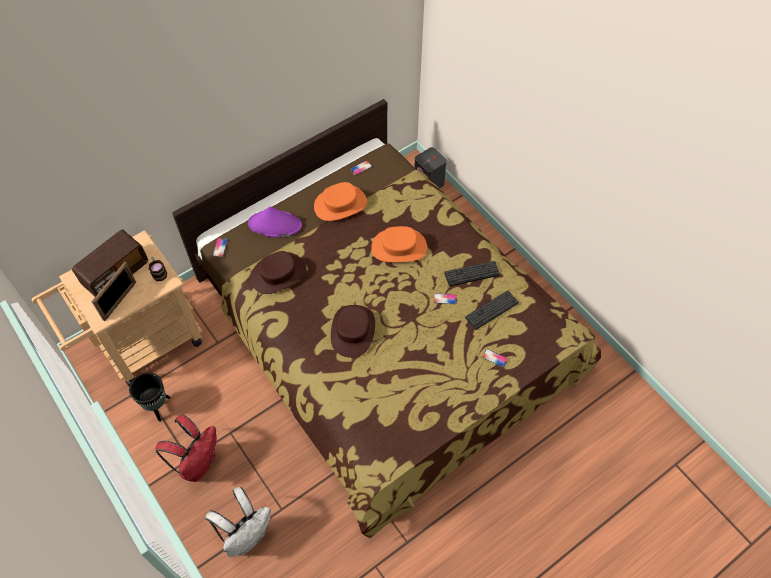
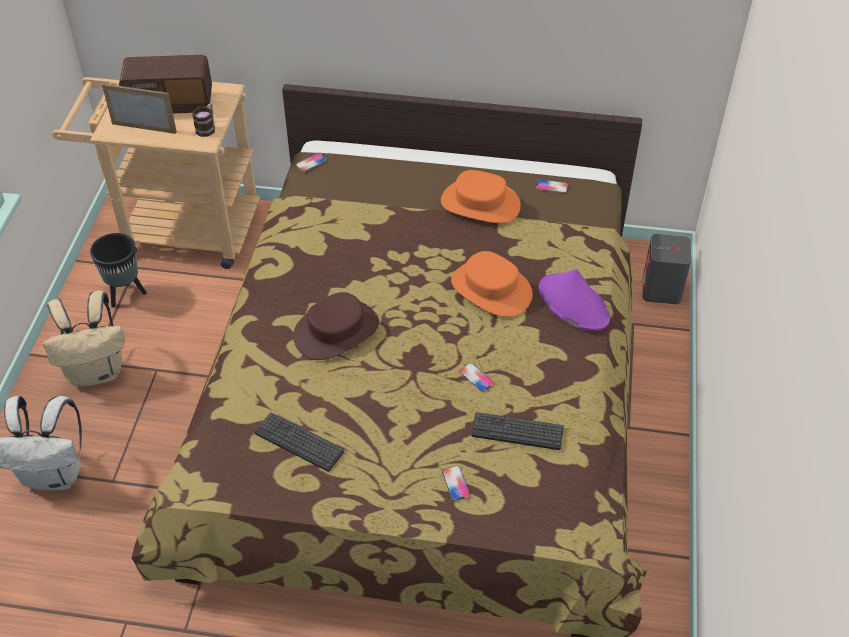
camera: 45 degrees right, 10 degrees down
picture frame [91,262,136,321] -> picture frame turned 150 degrees counterclockwise [102,84,177,134]
red backpack [155,415,217,482] -> beige backpack [43,291,125,387]
purple hat [248,207,302,238] -> purple hat moved to [539,269,610,331]
brown hat [251,251,306,294] -> none
keyboard [444,261,500,286] -> keyboard moved to [255,413,344,472]

